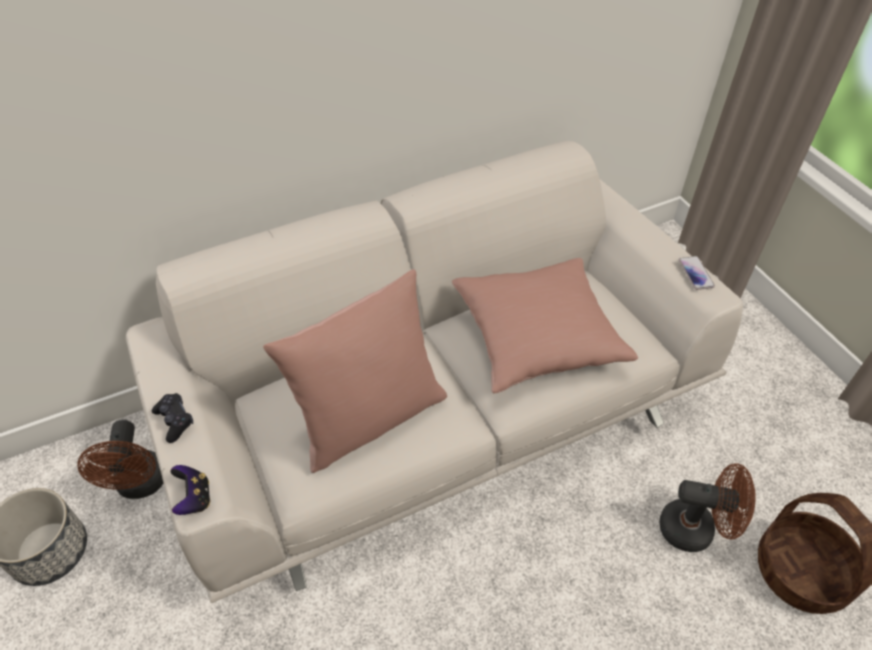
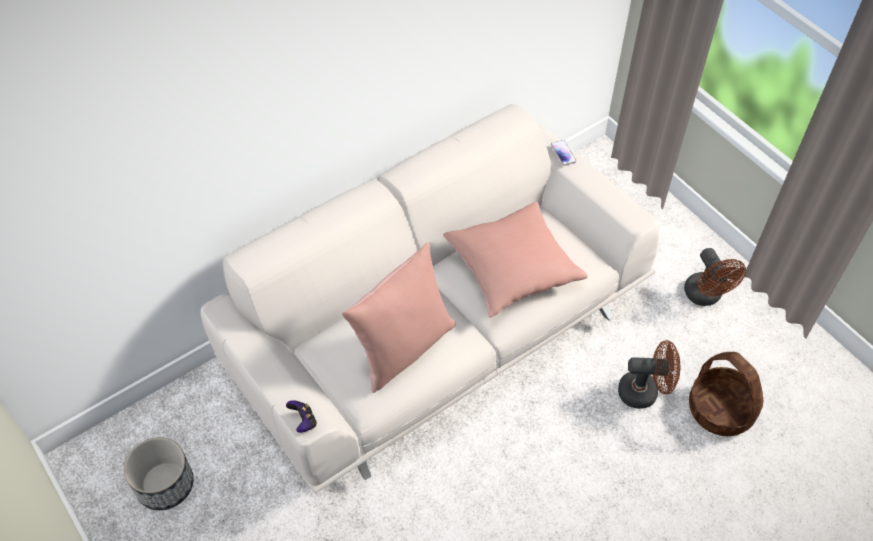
camera: 10 degrees left, 5 degrees up
brown fan [77,420,163,499] -> brown fan moved to [684,248,746,306]
black game controller [152,393,193,443] -> none
phone [679,256,715,290] -> phone moved to [551,140,577,166]

